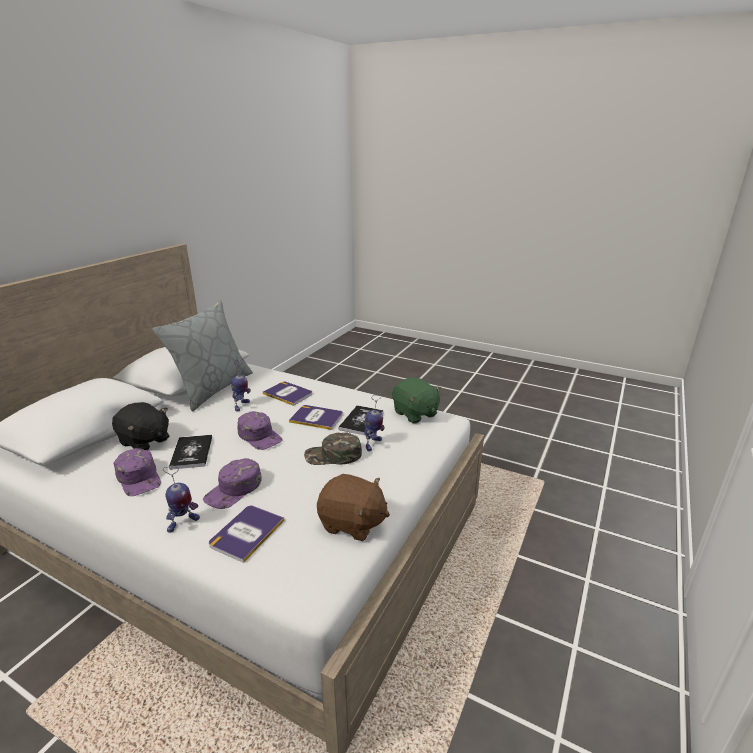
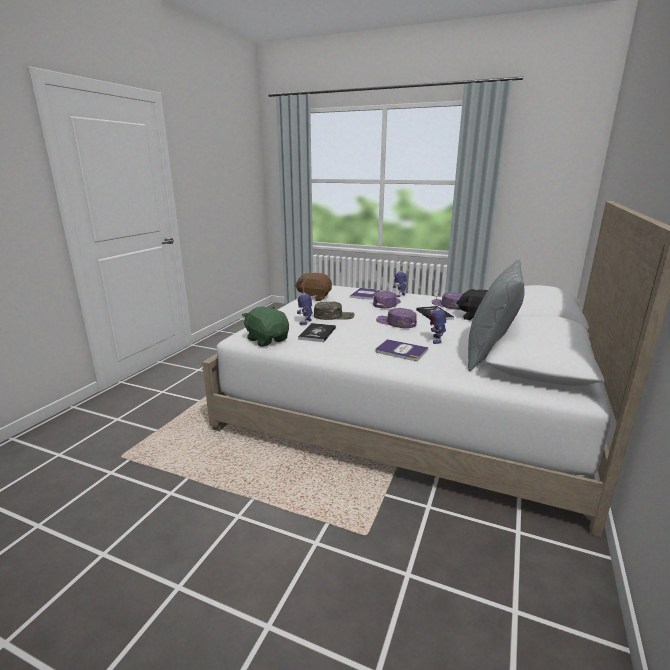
camera: 175 degrees right, 5 degrees down
book [289,405,343,430] -> none

